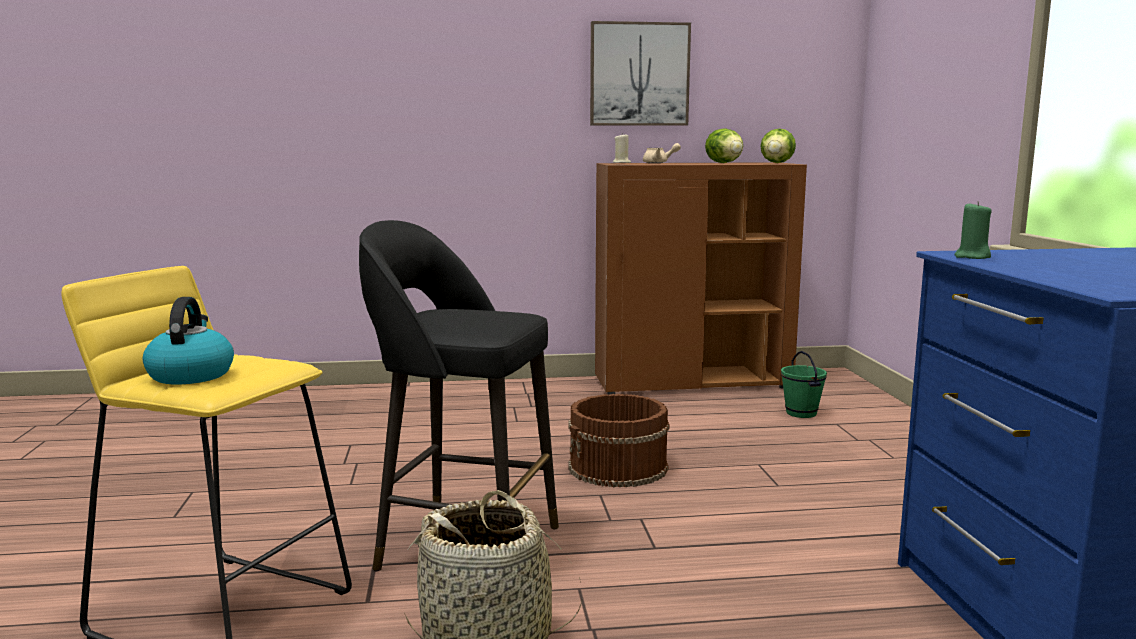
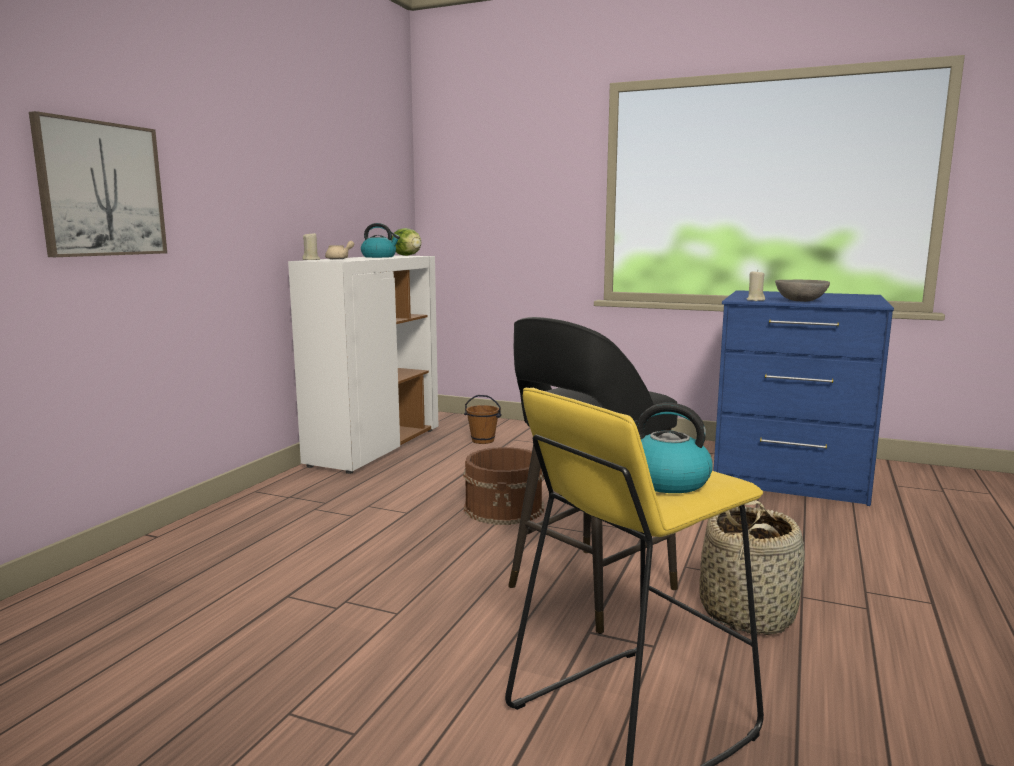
camera: 60 degrees left, 0 degrees up
picture [590,21,691,126] -> picture moved to [29,111,167,257]
brown cabinet [595,162,807,395] -> white cabinet [288,256,438,474]
lettuce [705,128,743,163] -> kettle [361,223,400,258]
green bucket [781,351,827,418] -> brown bucket [464,395,502,444]
green candle [954,201,992,259] -> beige candle [747,270,765,301]
none -> grey bowl [775,280,830,302]

